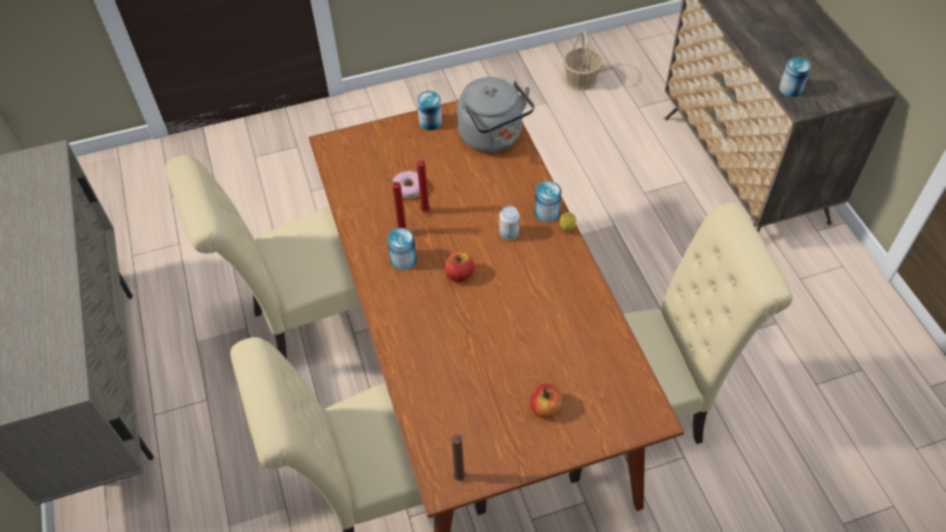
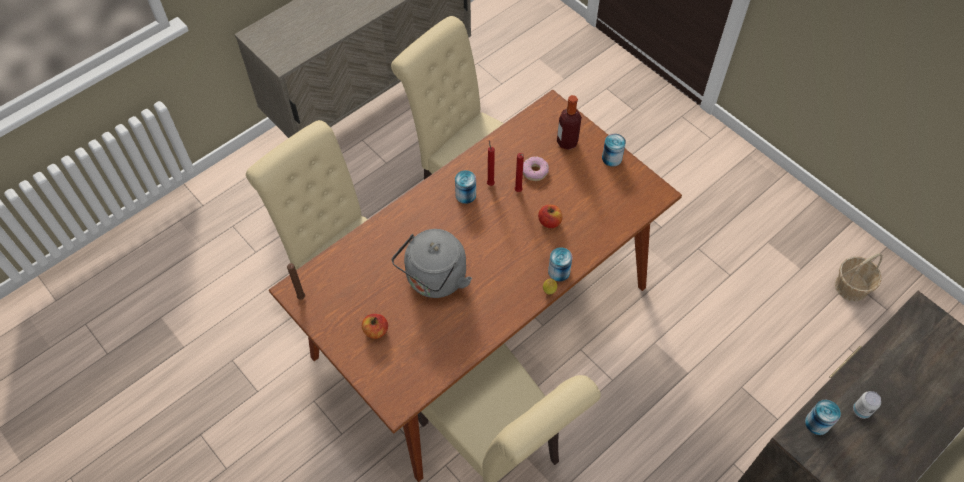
camera: 65 degrees right, 5 degrees up
apple [445,252,475,282] -> apple moved to [538,205,563,228]
grey kettle [457,77,534,152] -> grey kettle moved to [392,229,472,298]
can [499,206,520,240] -> can moved to [853,391,881,419]
none -> bottle [557,95,582,150]

